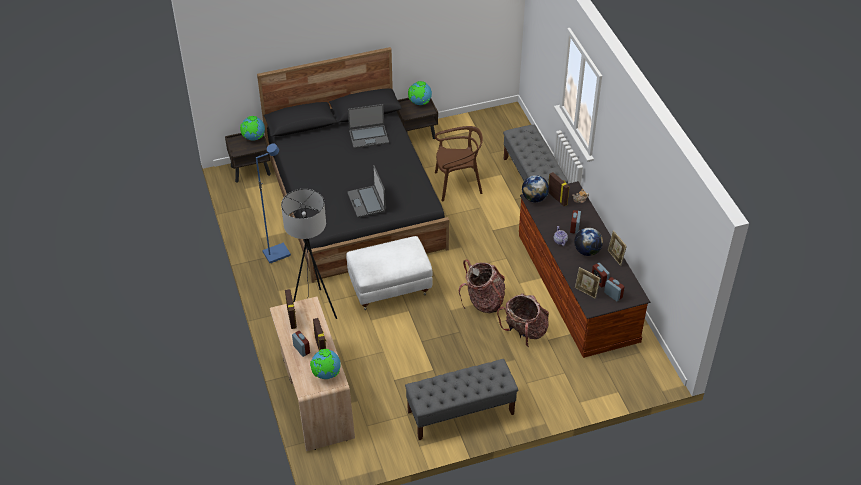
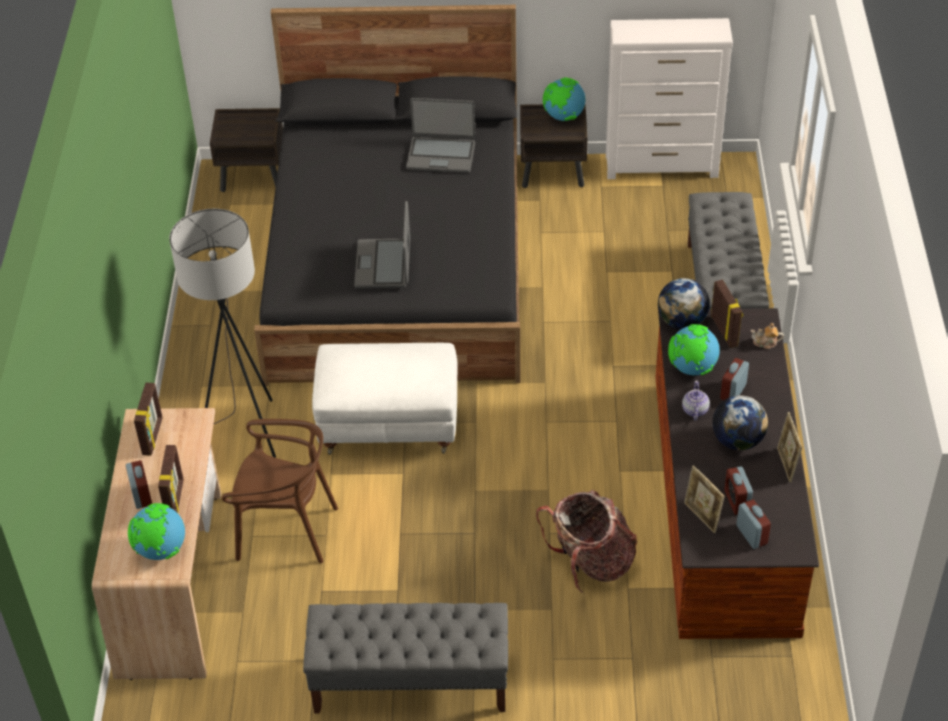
camera: 20 degrees right, 0 degrees up
globe [240,116,265,141] -> globe moved to [668,324,720,376]
blue floor lamp [256,143,291,263] -> none
brown chair [435,126,483,202] -> brown chair moved to [222,419,338,563]
backpack [458,259,505,313] -> none
none -> white dresser [606,18,733,179]

